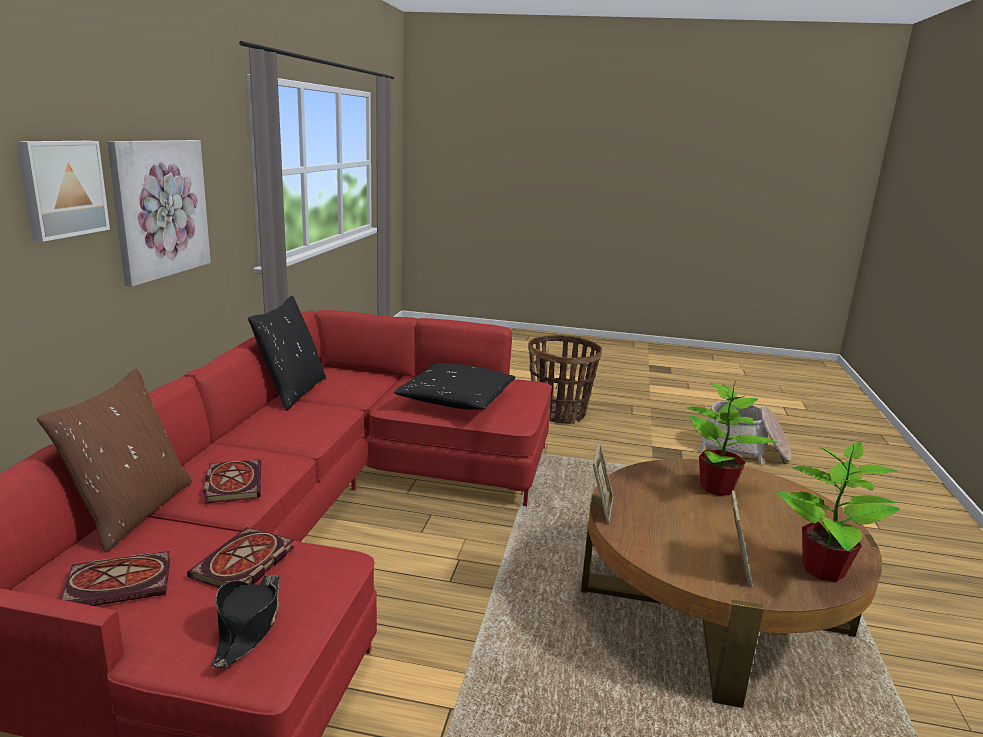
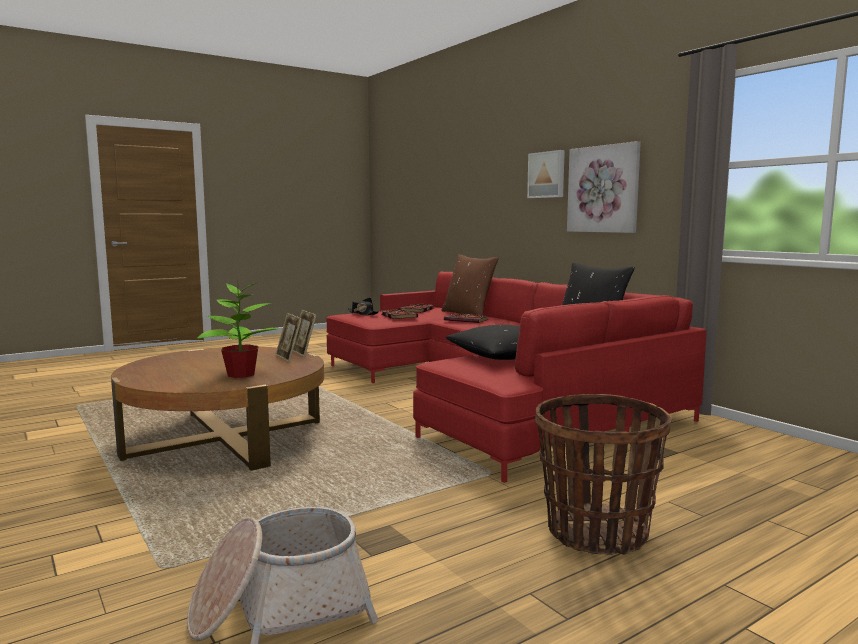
camera: 135 degrees right, 10 degrees down
picture frame [731,490,752,587] -> picture frame moved to [275,313,302,362]
potted plant [776,442,900,582] -> none

